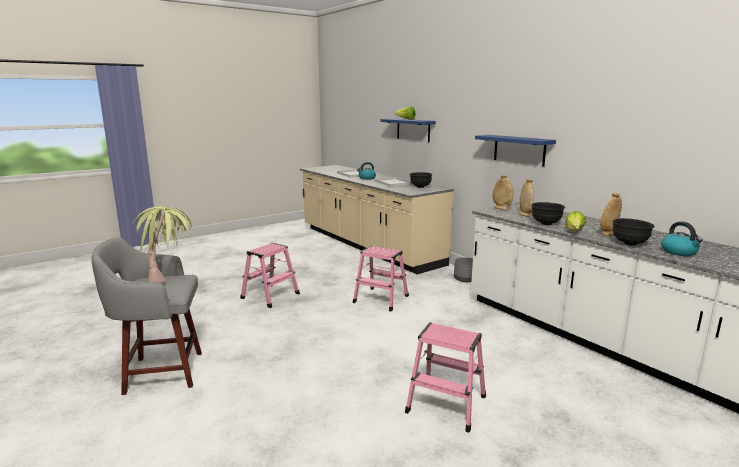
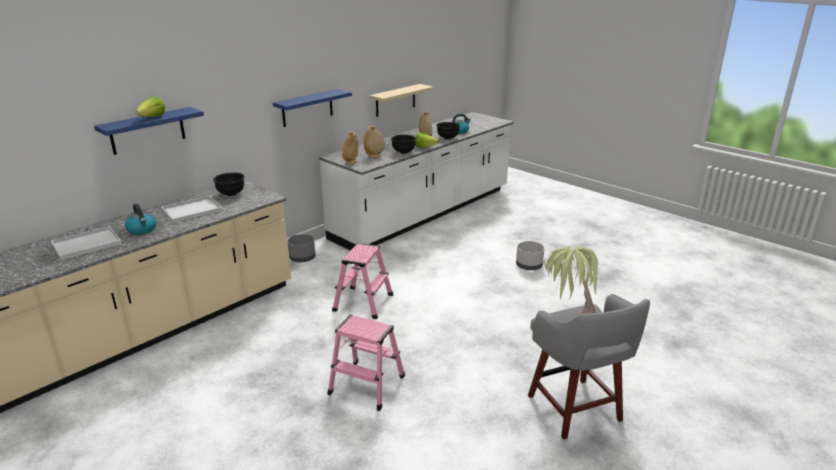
camera: 100 degrees left, 10 degrees up
pink step ladder [405,322,486,433] -> grey planter [516,241,544,270]
none -> beige shelf [369,84,434,117]

